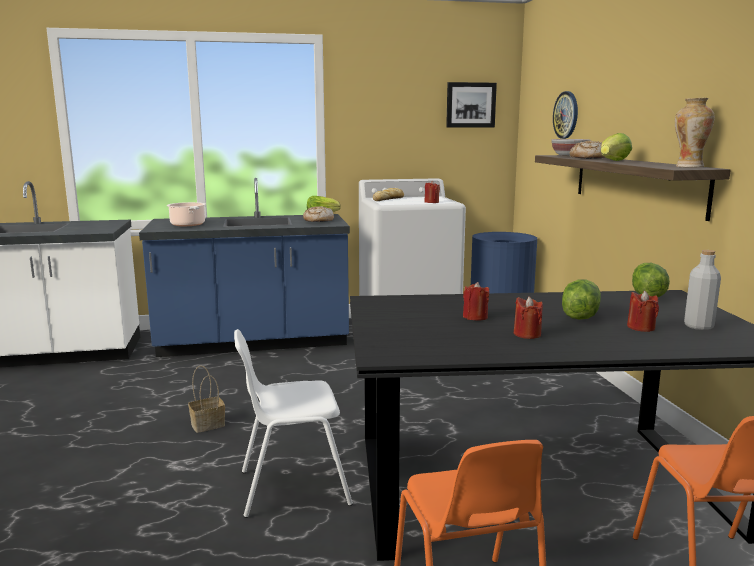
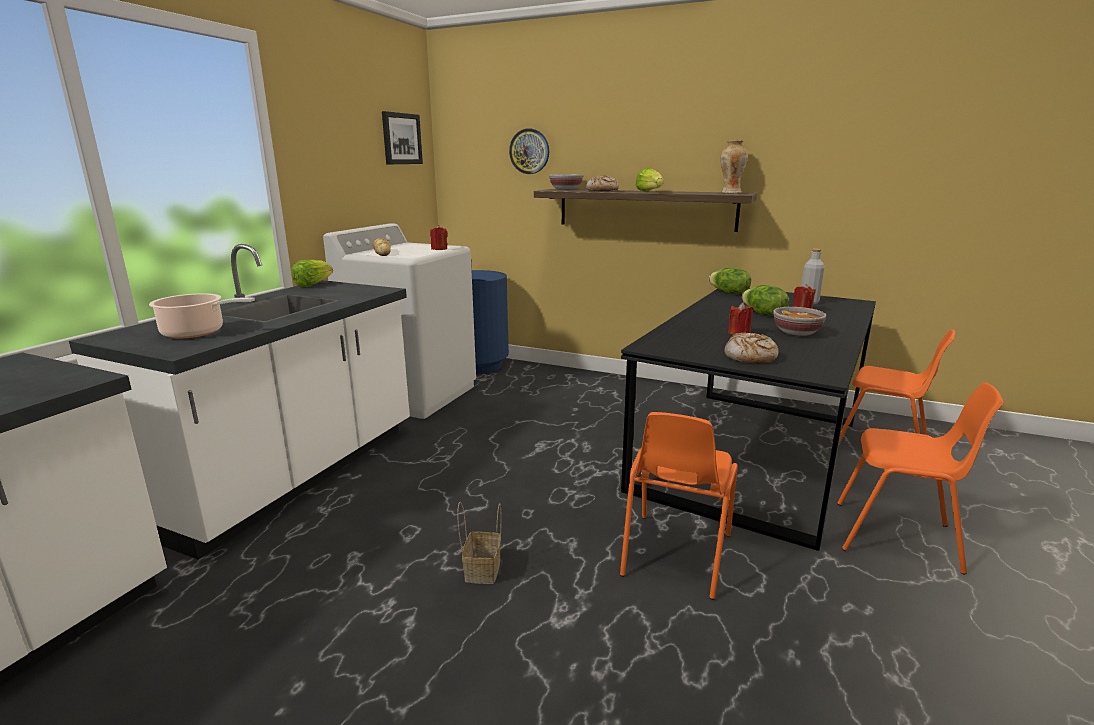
camera: 55 degrees left, 5 degrees up
blue counter [139,178,350,357] -> white counter [69,244,410,560]
white chair [234,329,353,518] -> orange chair [620,412,738,600]
bread [303,206,334,222] -> bread moved to [725,333,779,363]
red candle [514,296,543,339] -> bowl [773,307,826,336]

